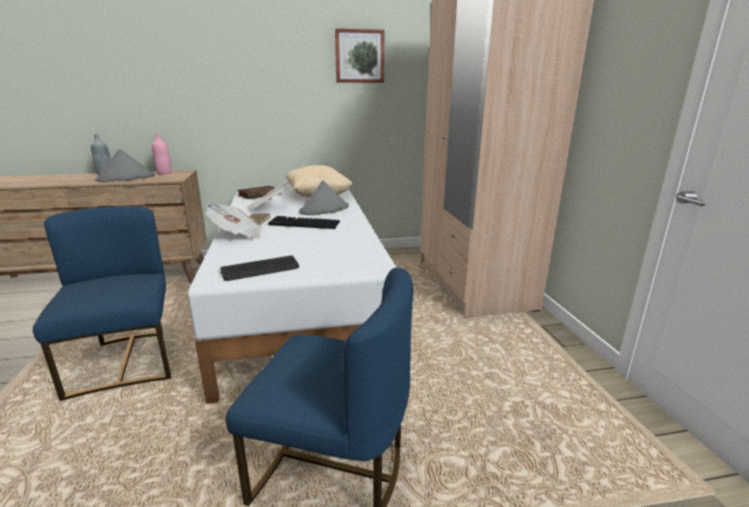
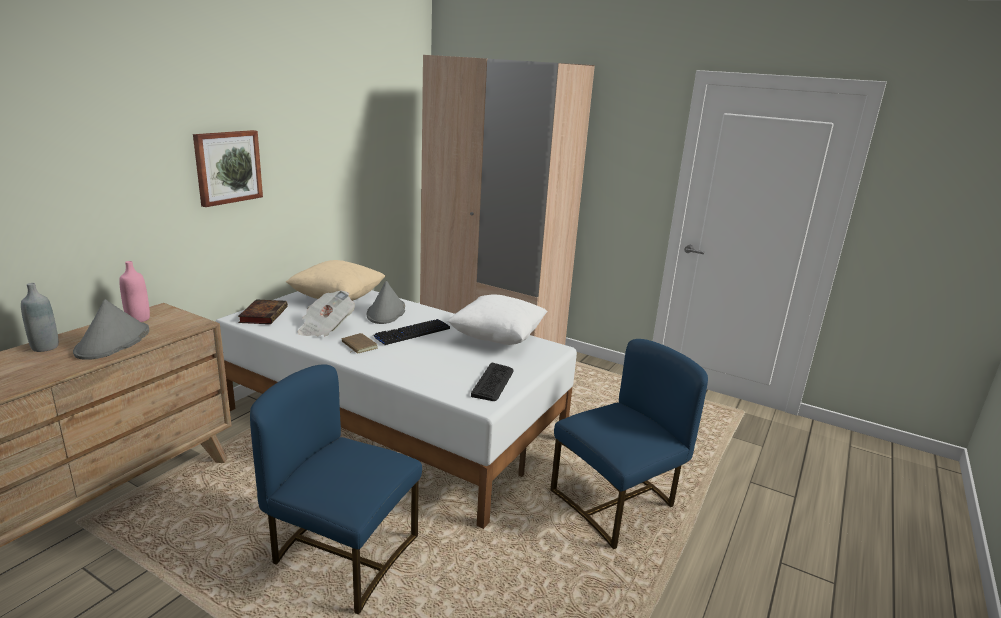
camera: 50 degrees left, 0 degrees up
newspaper [205,203,262,239] -> none
picture [335,28,385,83] -> picture moved to [193,130,263,207]
none -> white pillow [447,294,548,345]

